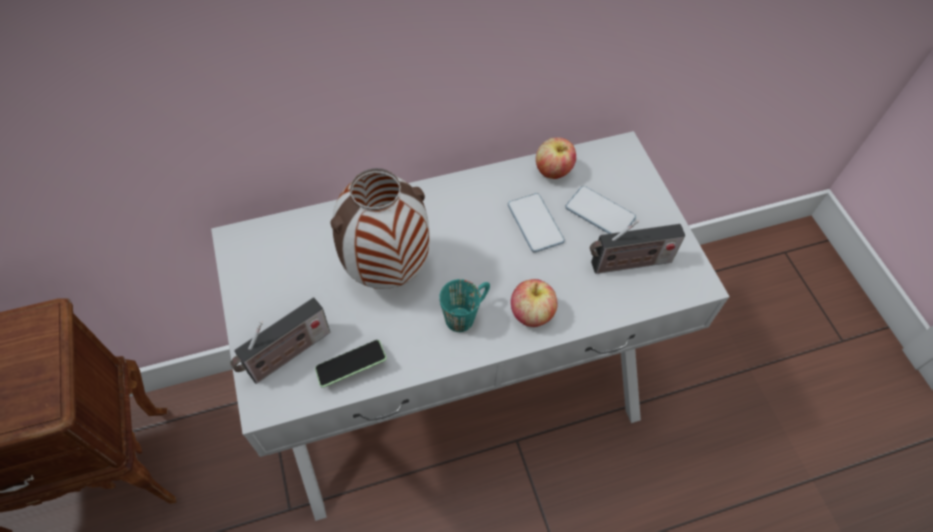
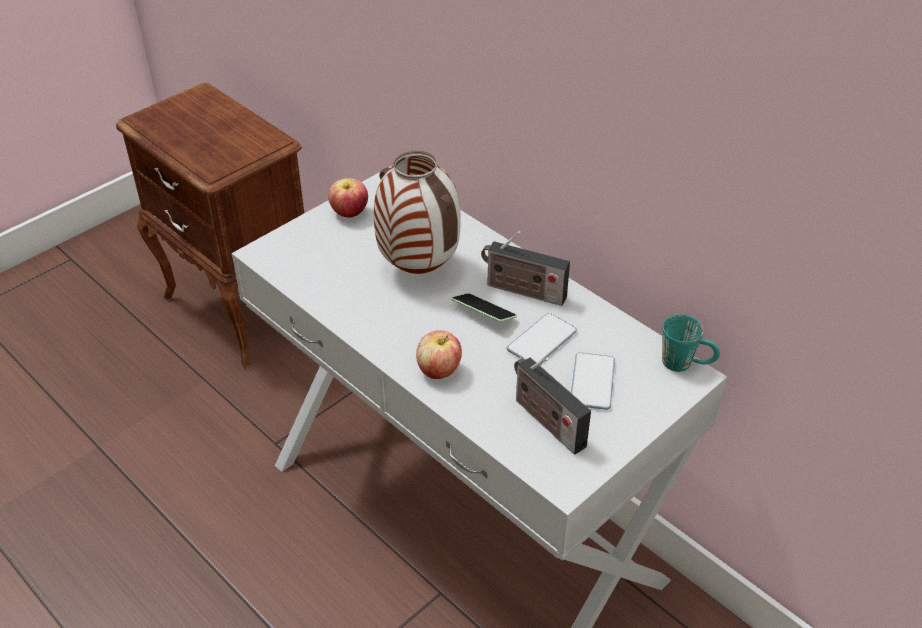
camera: 65 degrees right, 15 degrees down
radio [230,298,330,384] -> radio moved to [481,231,570,306]
phone [315,340,387,388] -> phone moved to [451,293,517,322]
turquoise mug [439,279,490,332] -> turquoise mug moved to [662,314,720,372]
apple [536,137,576,179] -> apple moved to [328,178,368,217]

